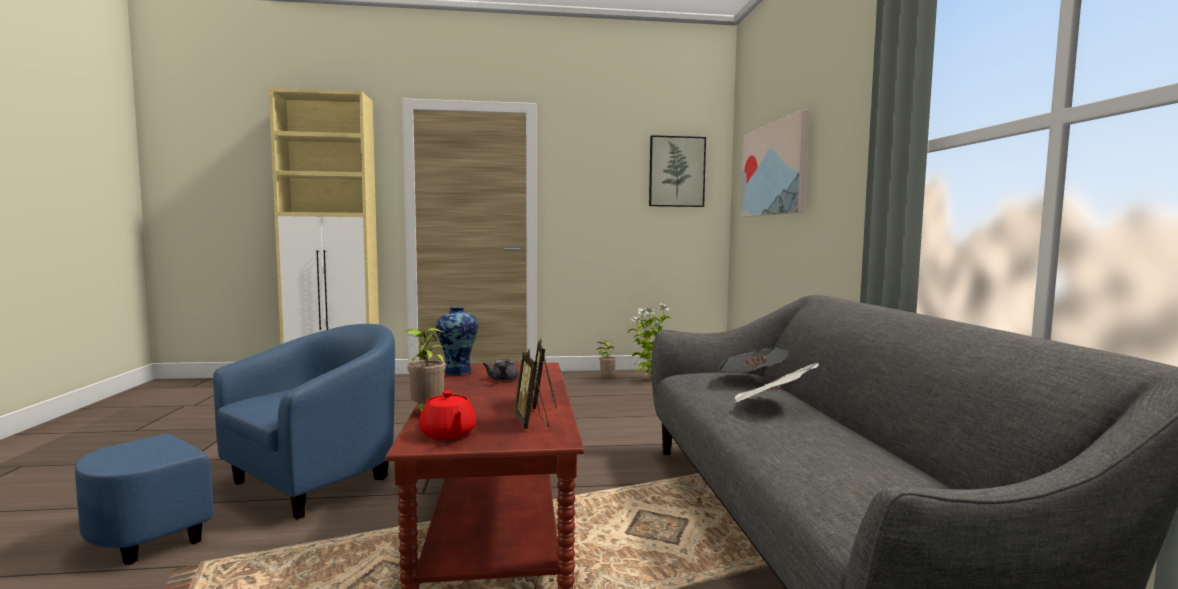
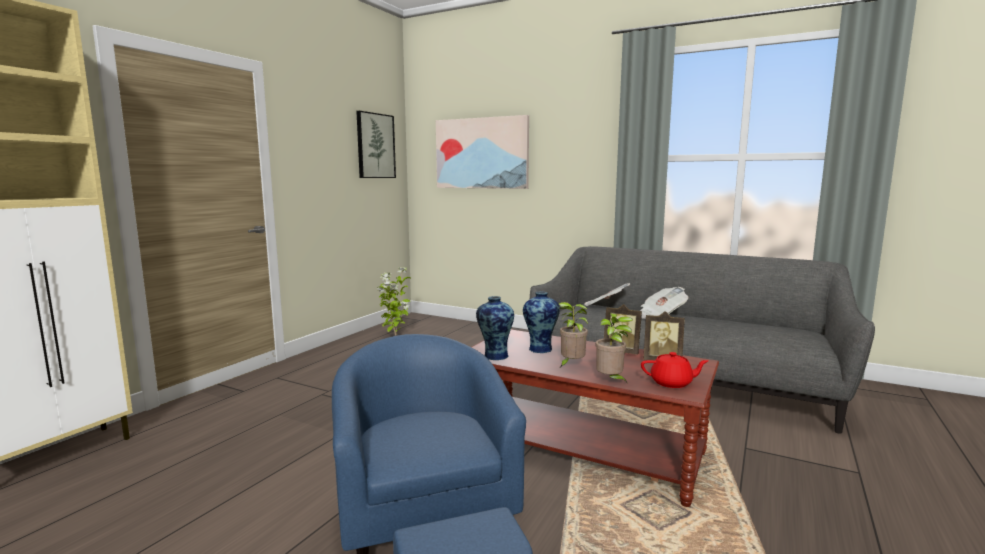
camera: 55 degrees left, 5 degrees up
grey teapot [483,360,519,381] -> vase [523,292,560,353]
potted plant [597,340,616,377] -> potted plant moved to [558,302,588,367]

